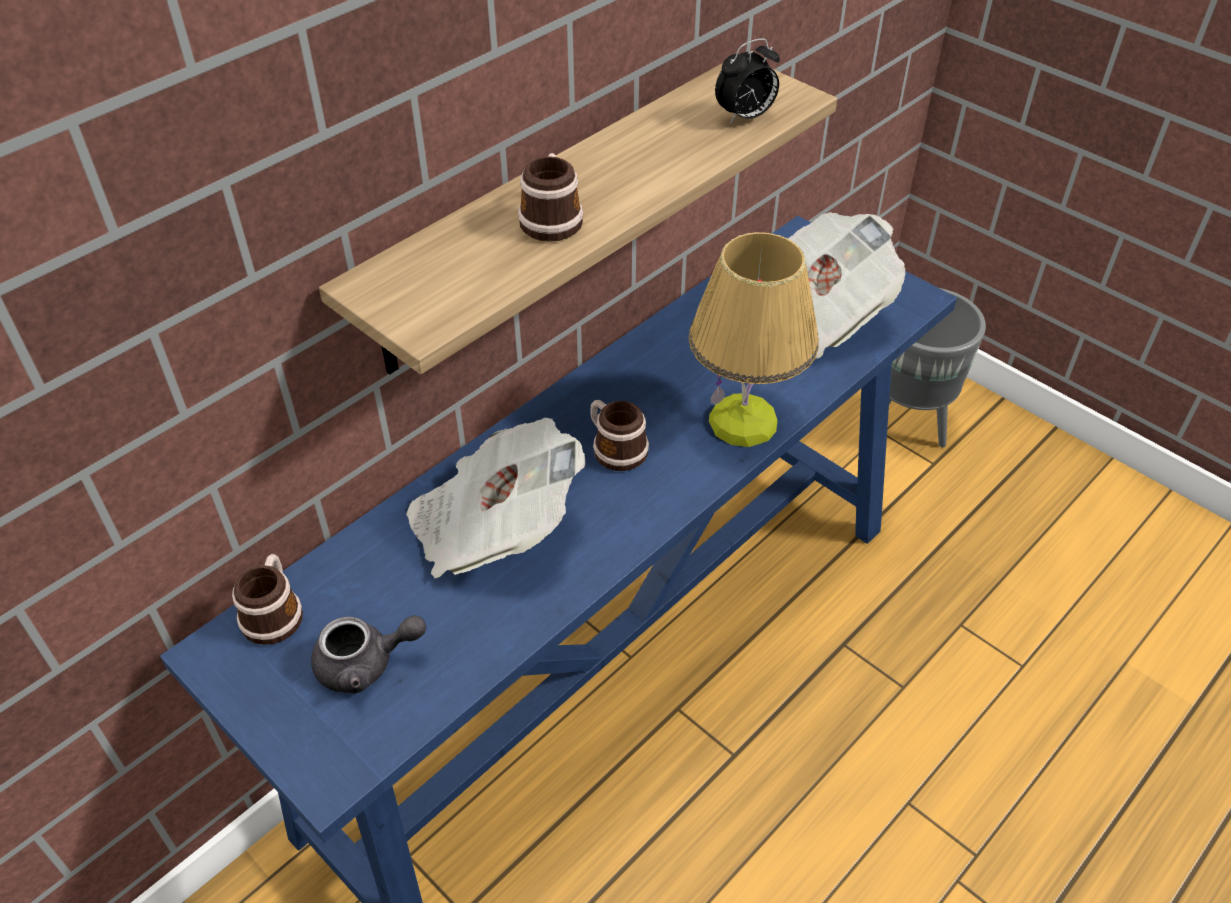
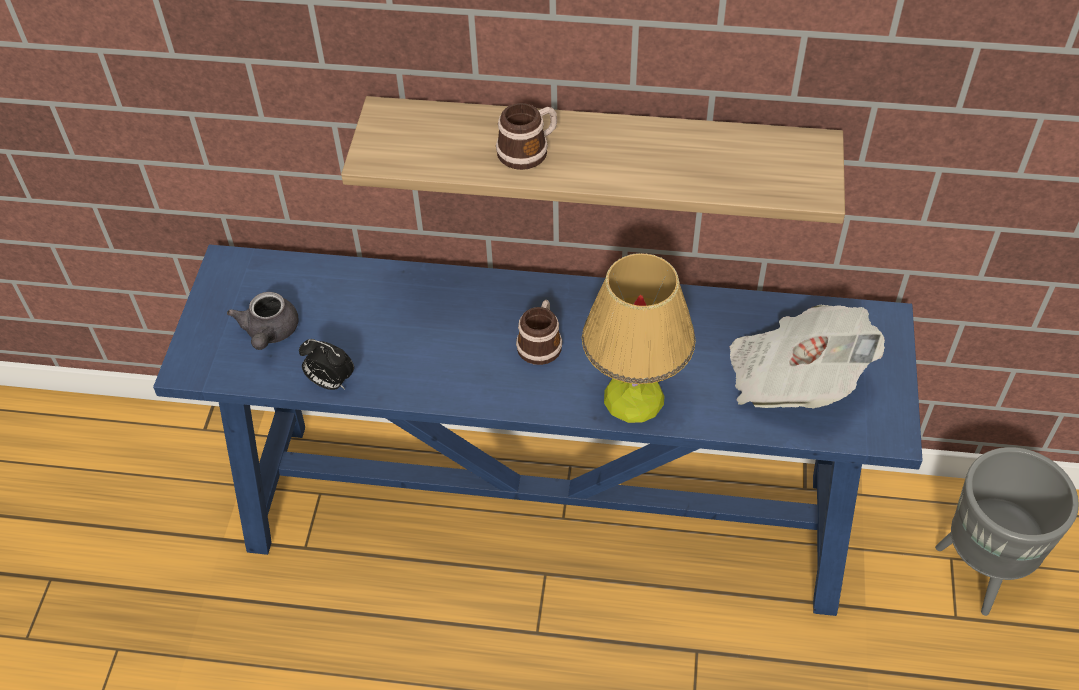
camera: 55 degrees right, 5 degrees up
mug [232,554,303,645] -> none
grey teapot [311,615,426,693] -> grey teapot turned 45 degrees clockwise [227,292,298,350]
newspaper [406,418,585,578] -> none
alarm clock [715,38,780,124] -> alarm clock moved to [299,339,354,390]

